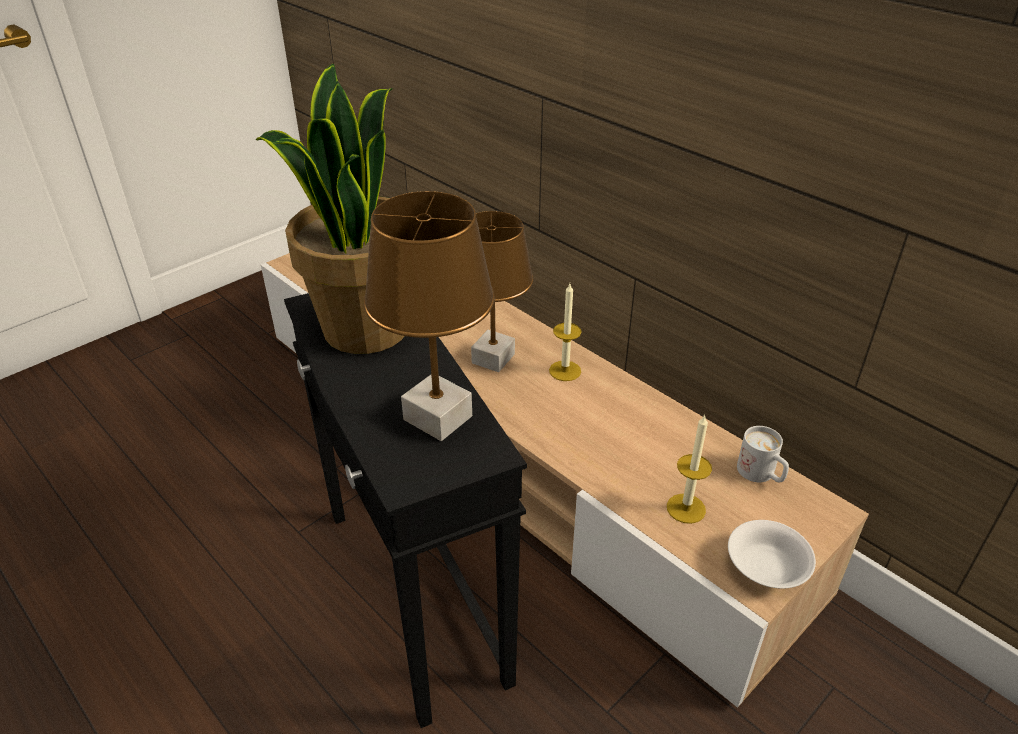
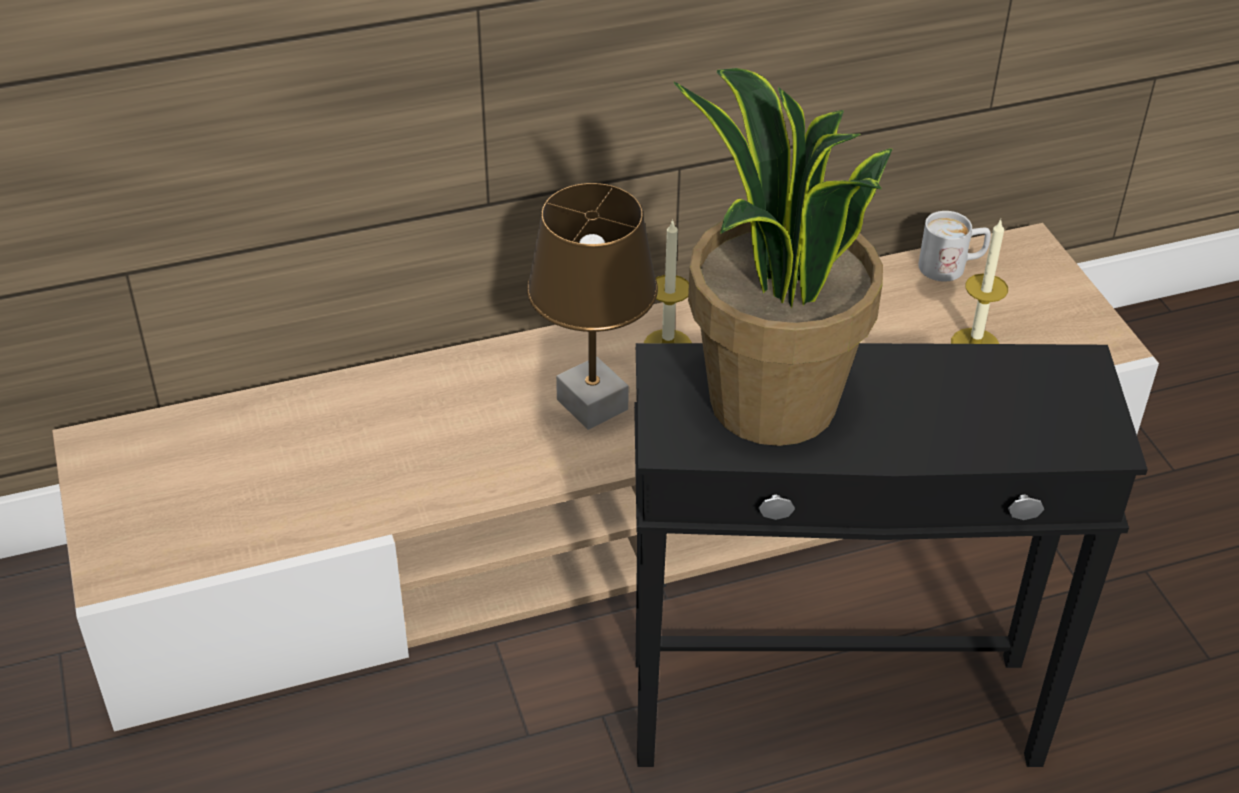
camera: 65 degrees left, 5 degrees up
brown table lamp [364,191,495,441] -> none
white bowl [728,520,816,589] -> none

